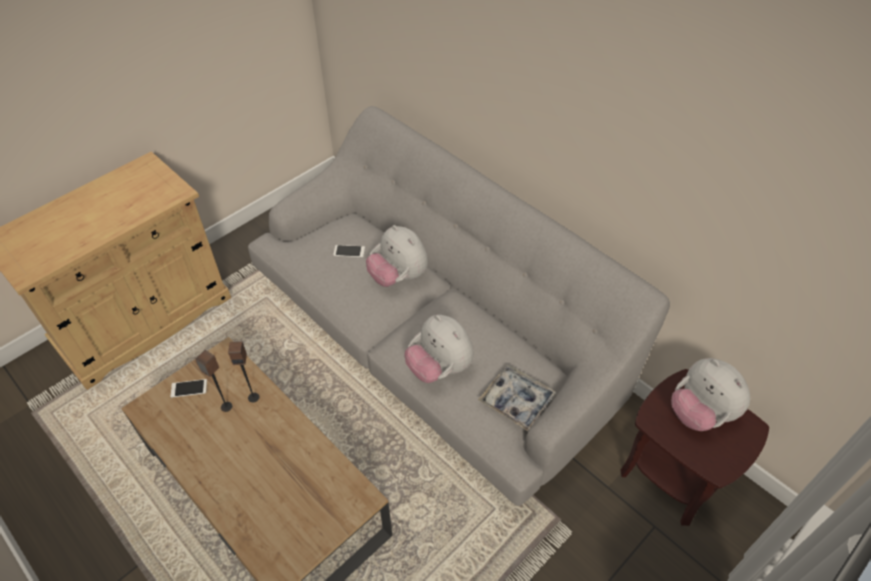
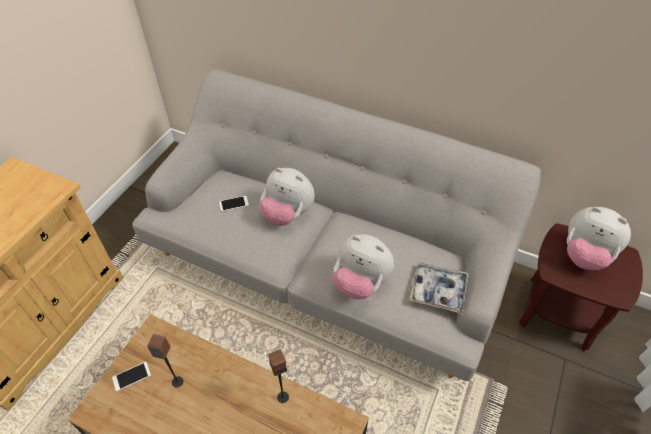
camera: 20 degrees left, 0 degrees up
speaker [228,341,260,402] -> speaker moved to [268,349,289,403]

